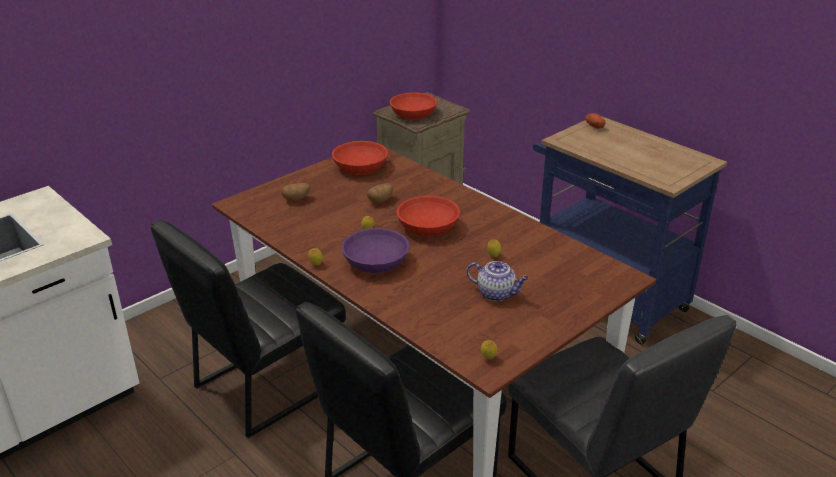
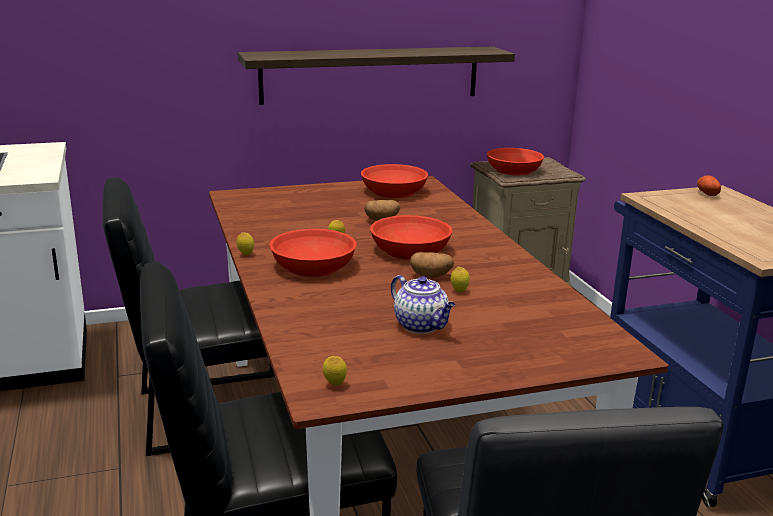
camera: 25 degrees right, 10 degrees down
potato [282,183,311,201] -> potato moved to [410,252,454,278]
purple bowl [341,228,410,273] -> red bowl [269,229,357,277]
none -> shelf [237,47,515,105]

